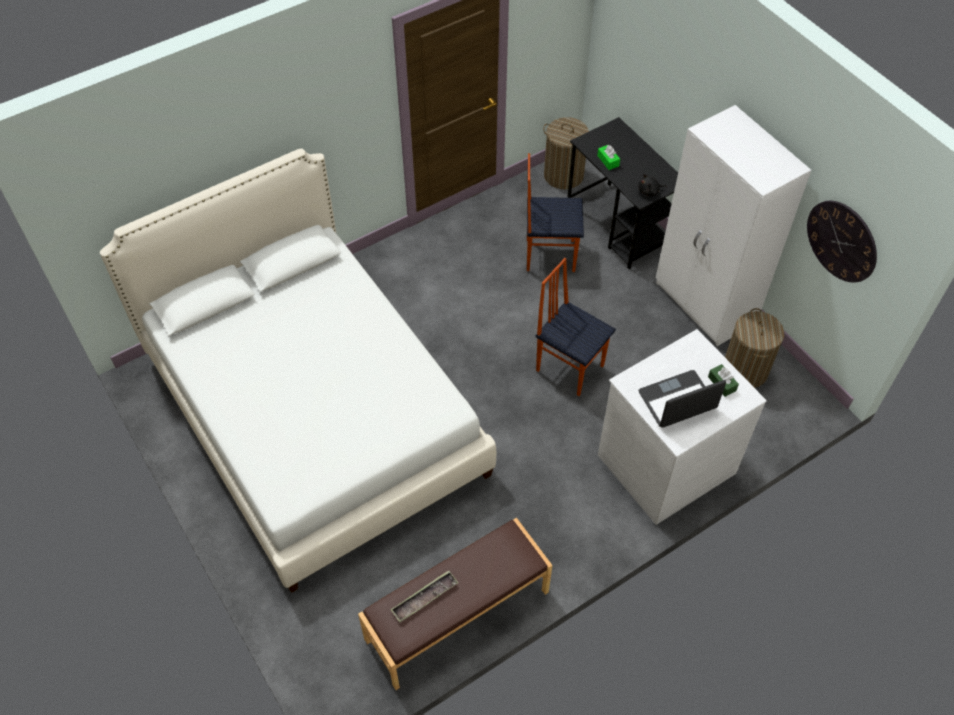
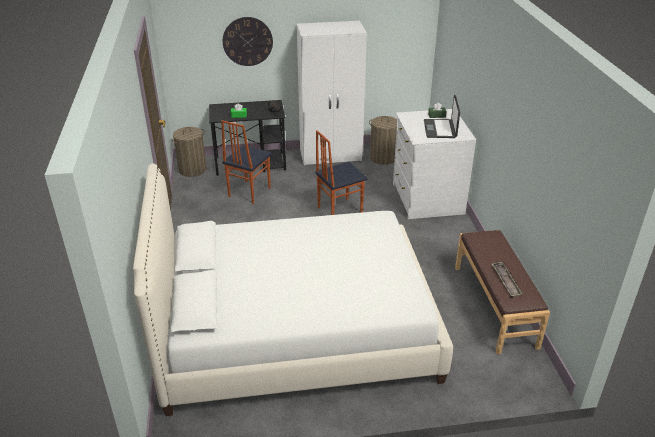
camera: 65 degrees left, 20 degrees down
wall clock [807,201,877,283] -> wall clock moved to [223,17,273,66]

